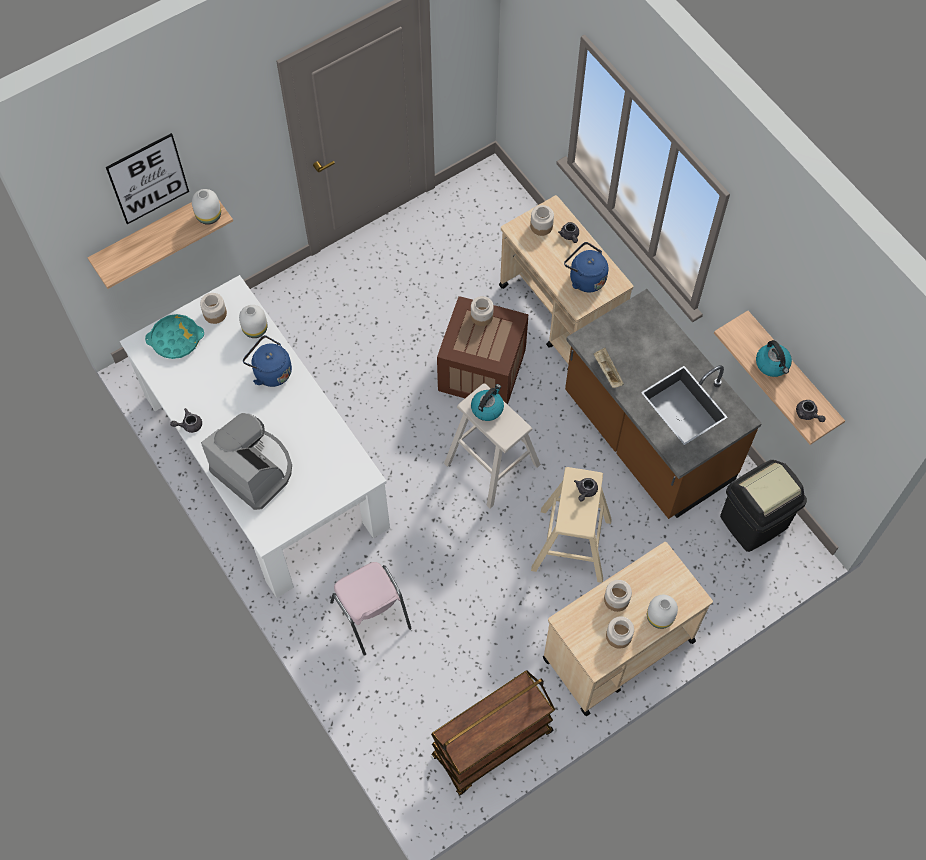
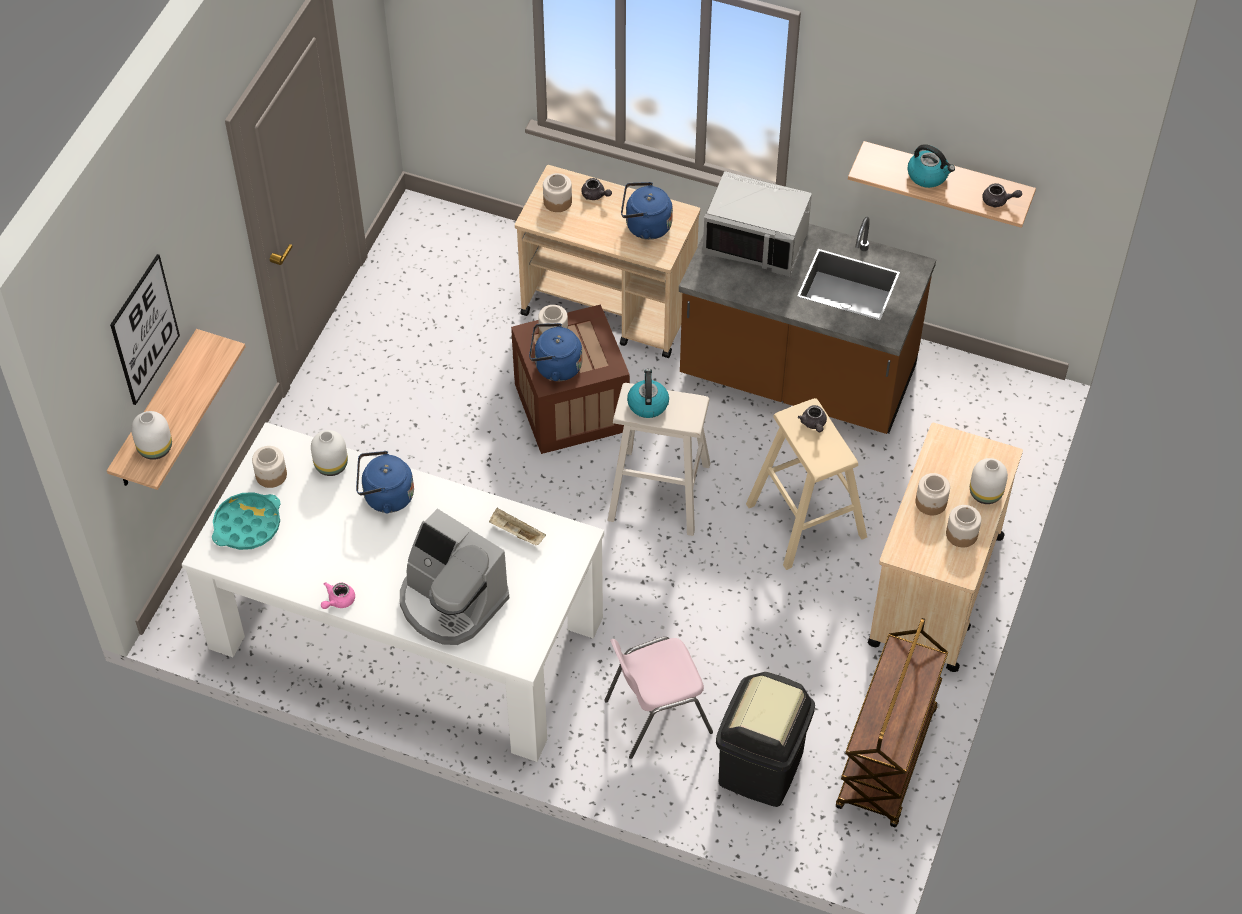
camera: 35 degrees left, 10 degrees down
grey teapot [170,408,202,433] -> pink teapot [321,582,355,609]
white vase [192,189,221,225] -> white vase moved to [131,411,172,460]
coffee machine [201,413,292,510] -> coffee machine turned 150 degrees counterclockwise [400,509,509,645]
pink chair [330,562,412,656] -> pink chair turned 135 degrees clockwise [604,637,713,759]
beige tray [594,348,624,388] -> beige tray moved to [489,508,546,545]
black trash can [720,460,807,552] -> black trash can moved to [716,672,815,807]
none -> blue kettle [529,323,582,381]
none -> grey microwave [703,171,812,276]

